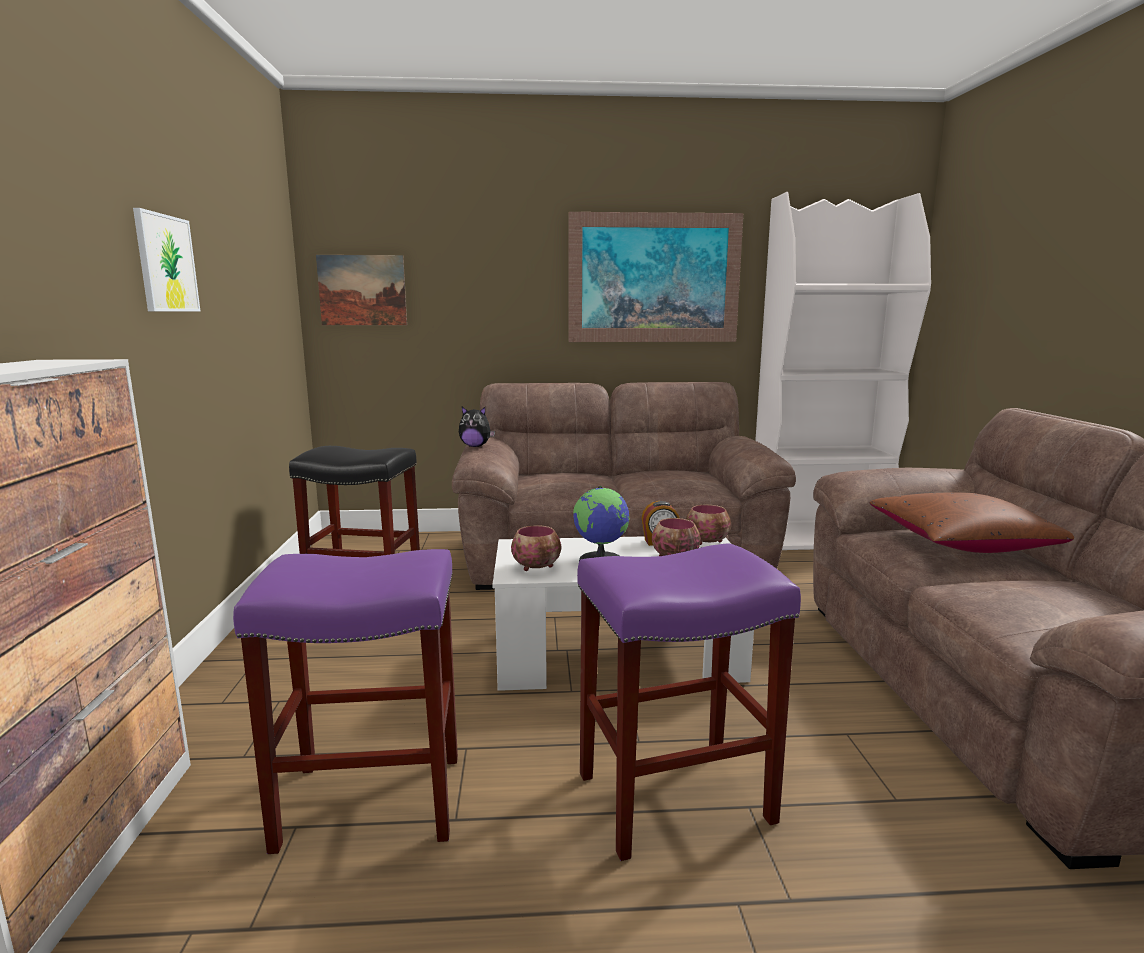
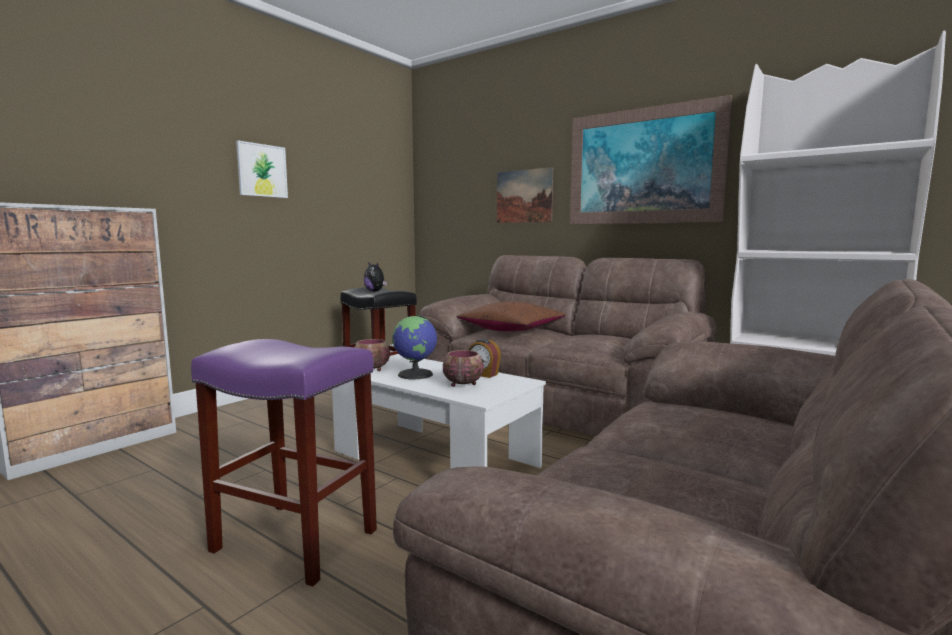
camera: 40 degrees right, 5 degrees down
purple stool [233,549,458,854] -> none
picture [316,255,407,325] -> picture moved to [497,167,553,223]
plush toy [459,407,495,447] -> plush toy moved to [364,262,387,292]
bowl [686,505,731,545] -> none
brown pillow [870,492,1074,553] -> brown pillow moved to [456,301,566,332]

